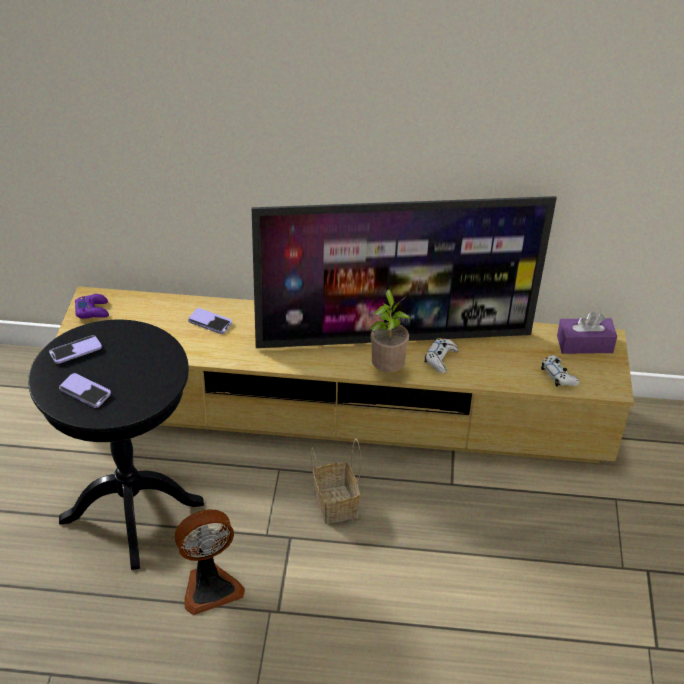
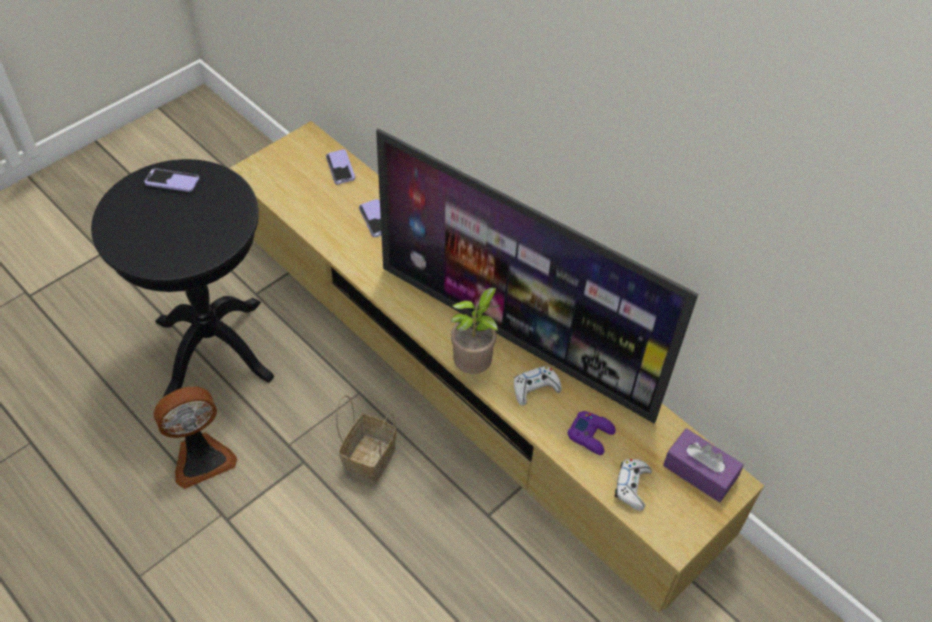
camera: 40 degrees right, 10 degrees up
phone [59,373,111,408] -> phone moved to [326,149,355,184]
purple game controller [75,294,109,319] -> purple game controller moved to [567,411,616,455]
fan [175,509,245,615] -> fan turned 45 degrees counterclockwise [153,386,237,489]

